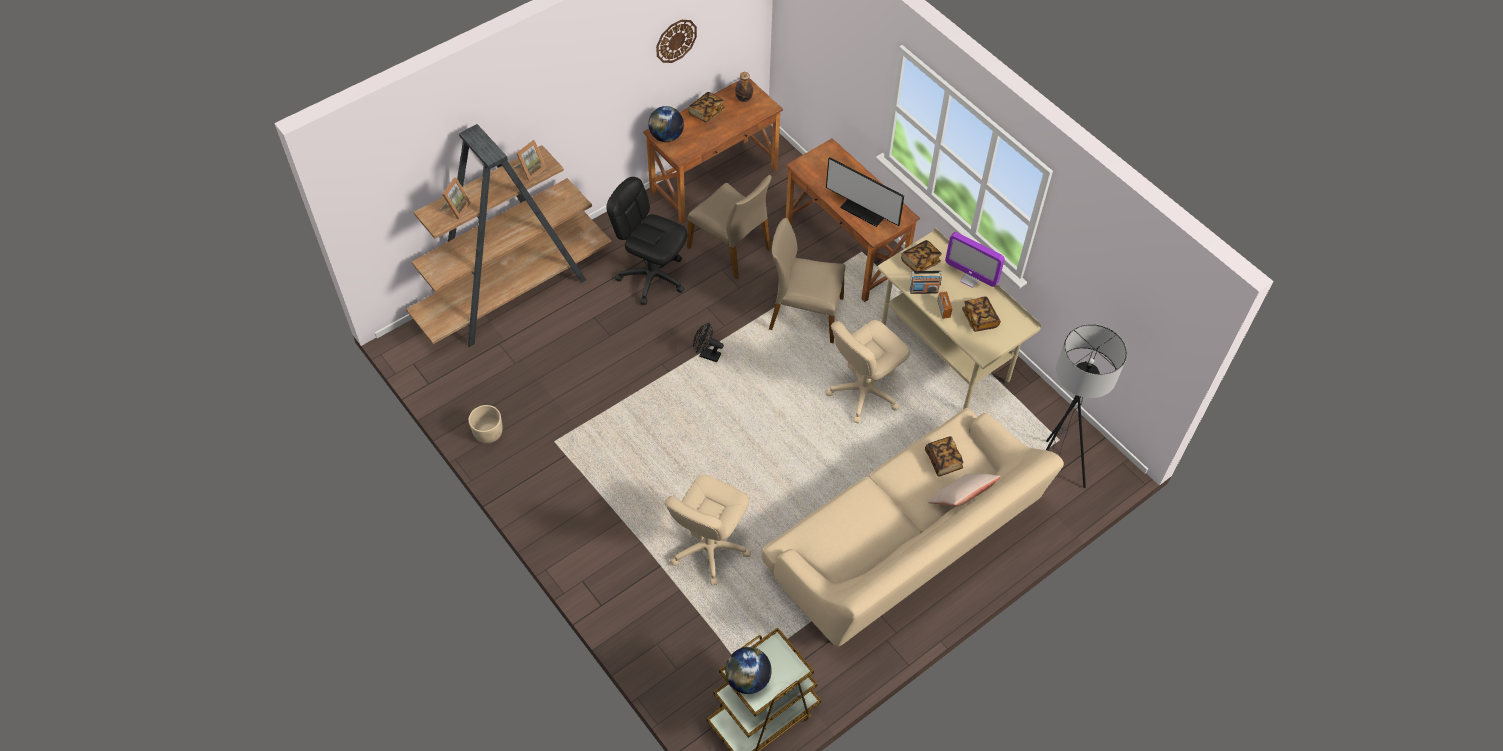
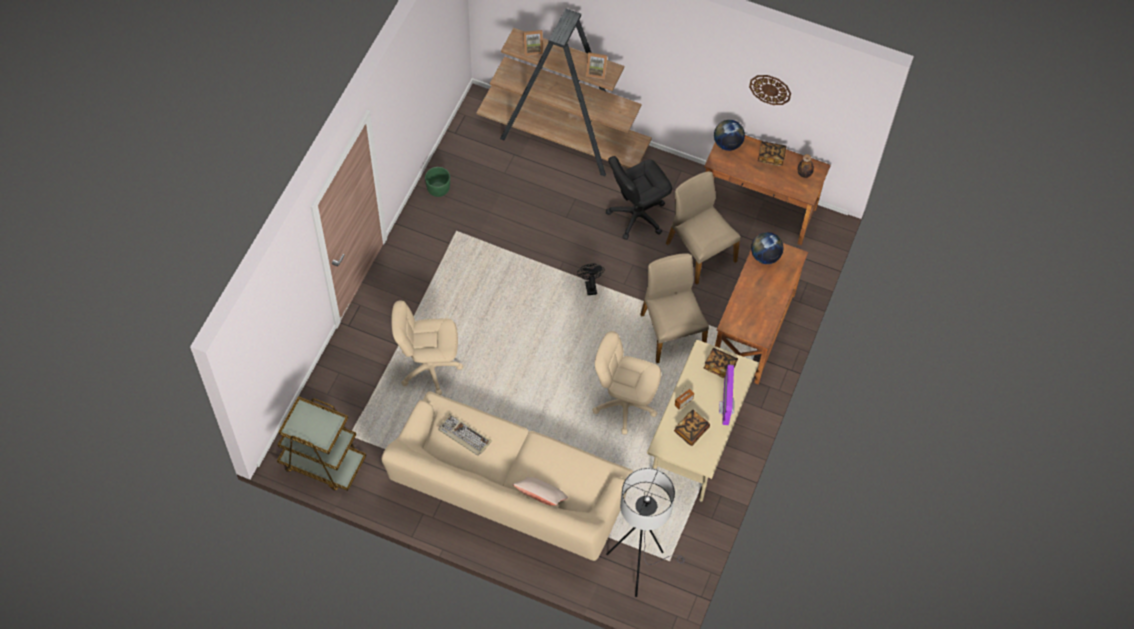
camera: 60 degrees right, 5 degrees up
beige planter [469,405,503,443] -> green planter [425,167,450,197]
black office chair [606,177,687,305] -> black office chair turned 120 degrees counterclockwise [606,156,672,240]
beige chair [687,175,771,279] -> beige chair turned 135 degrees clockwise [666,171,741,285]
globe [725,647,772,694] -> globe moved to [751,232,783,264]
monitor [826,157,904,227] -> none
radio [910,271,942,294] -> none
book [925,436,964,476] -> none
none -> keyboard [438,414,492,456]

